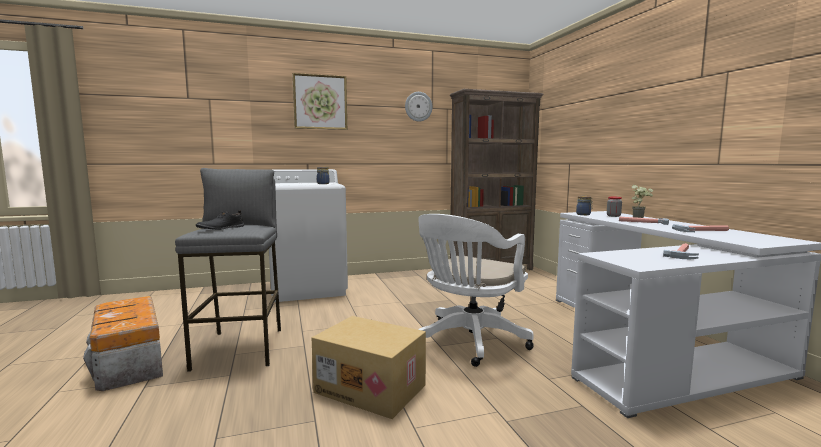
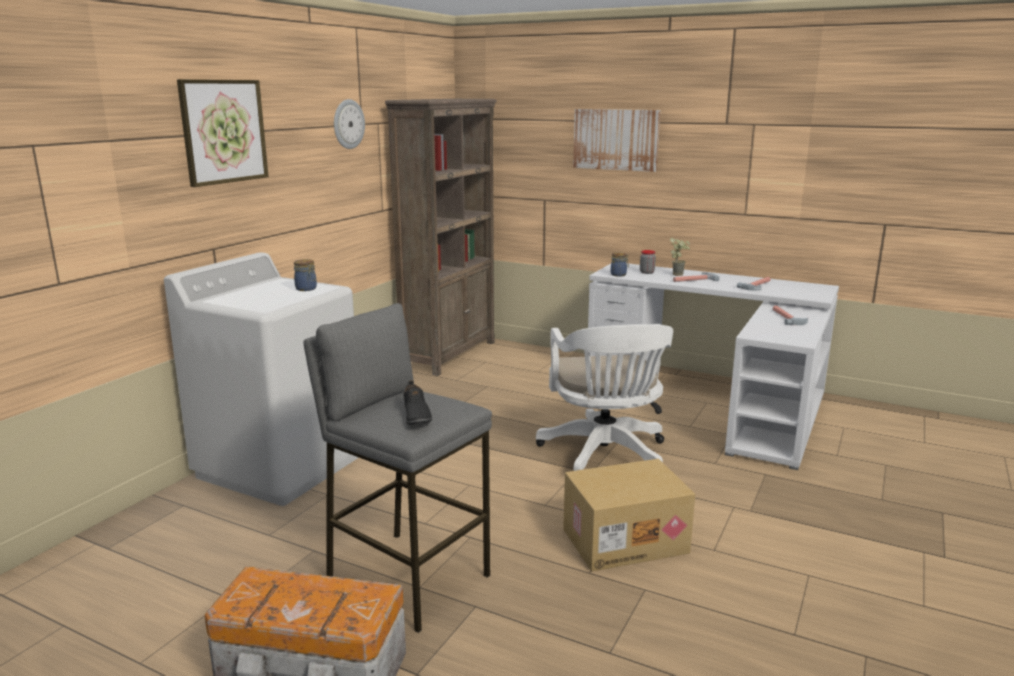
camera: 45 degrees left, 10 degrees up
none -> picture [573,109,660,172]

